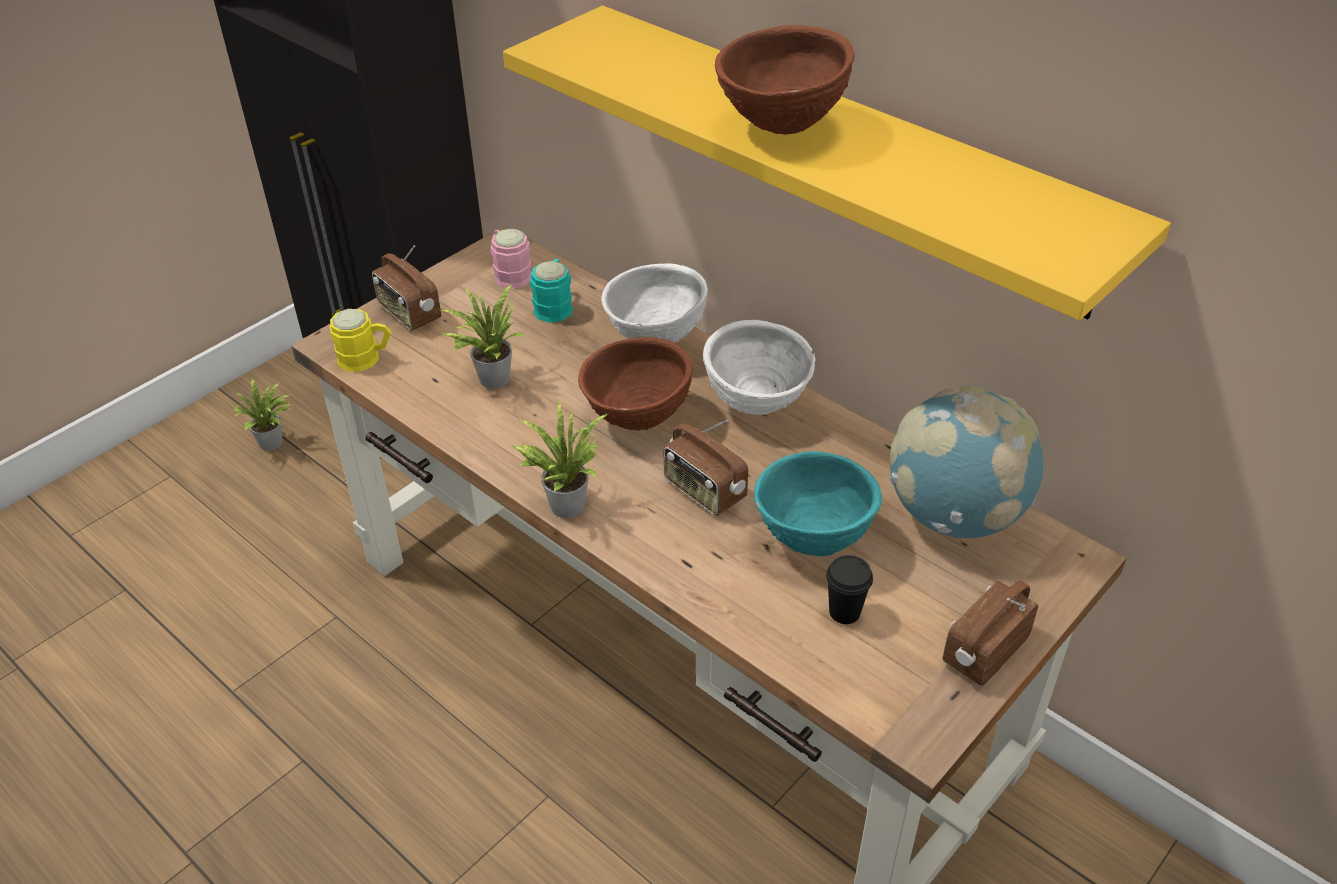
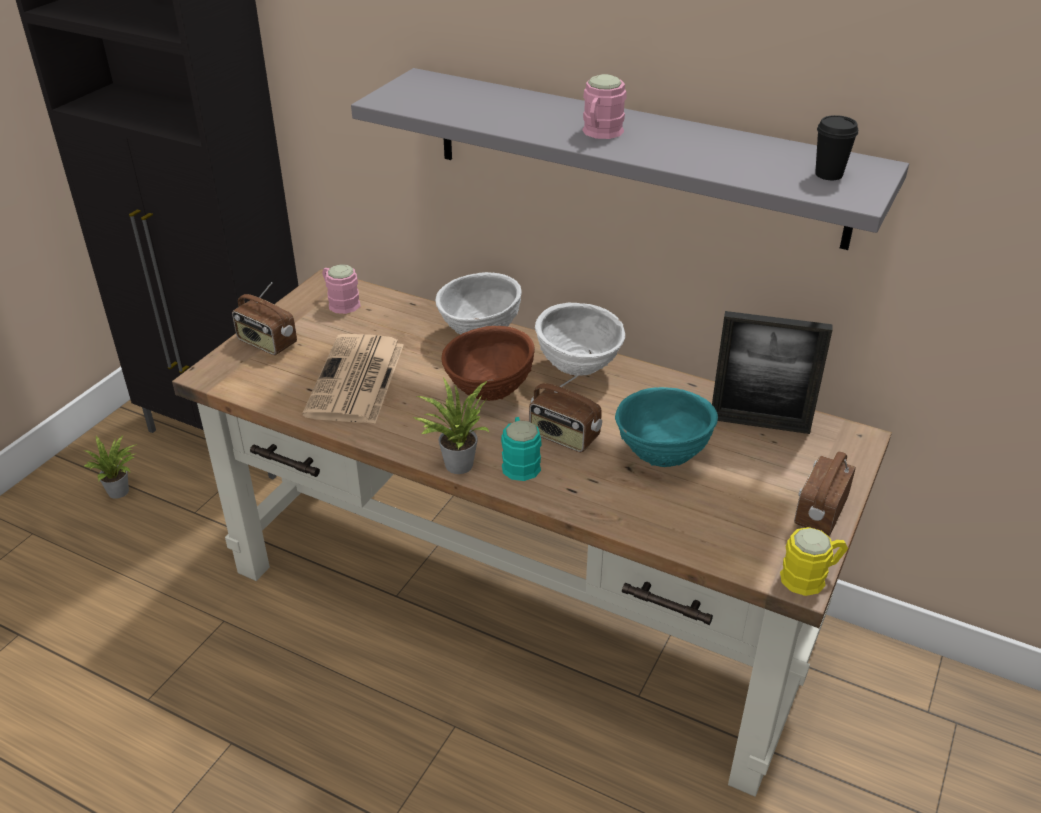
camera: 15 degrees left, 5 degrees down
yellow mug [330,309,391,372] -> yellow mug moved to [780,527,848,596]
potted plant [440,284,526,389] -> newspaper [302,334,404,424]
yellow shelf [503,6,1171,320] -> grey shelf [351,68,909,250]
turquoise mug [530,259,573,323] -> turquoise mug moved to [501,417,542,481]
brown bowl [715,25,855,135] -> pink mug [582,74,626,139]
black cup [826,555,873,624] -> black cup moved to [815,115,858,180]
globe [889,386,1044,538] -> picture frame [712,311,833,434]

